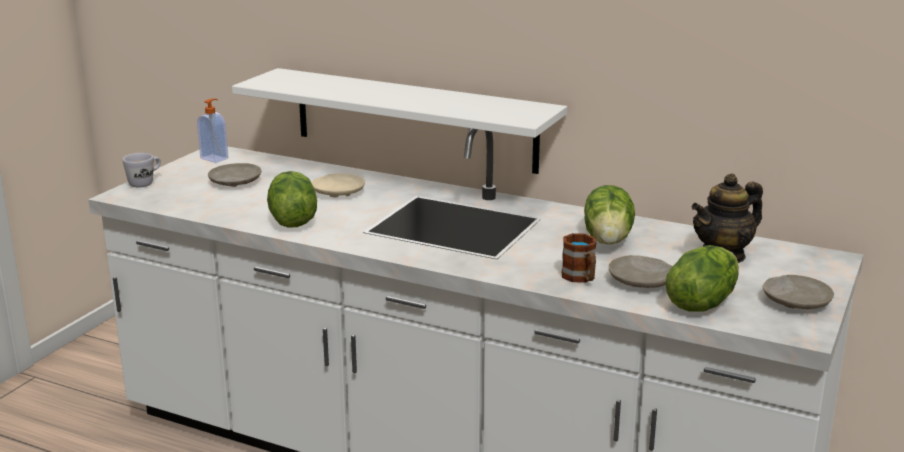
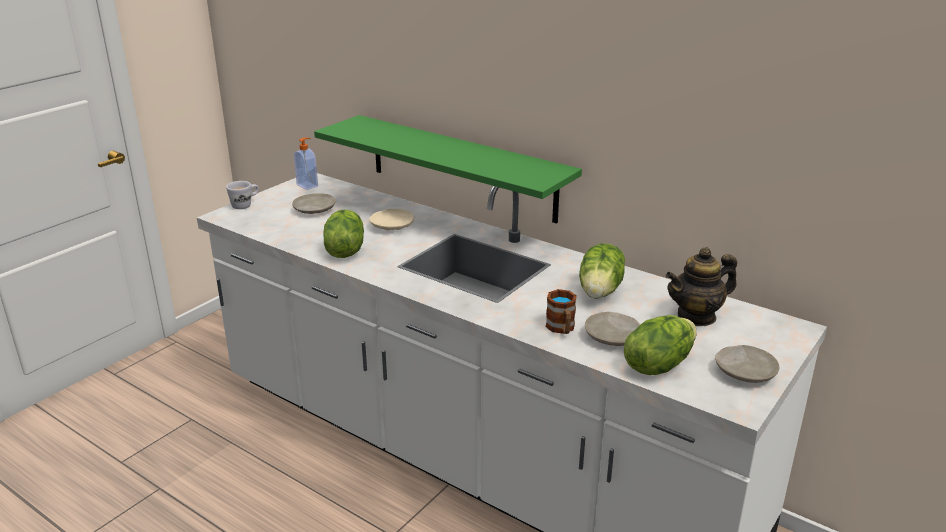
camera: 10 degrees right, 5 degrees up
white shelf [232,68,567,174] -> green shelf [314,115,582,223]

